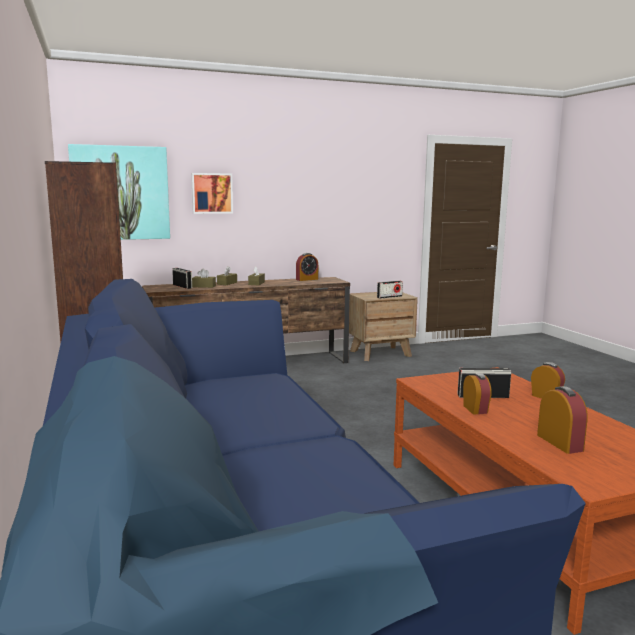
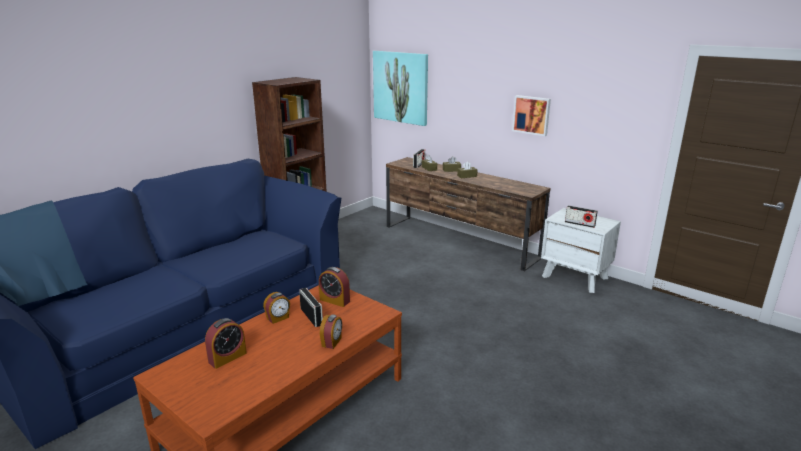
camera: 60 degrees right, 10 degrees up
picture [191,173,233,214] -> picture moved to [512,95,551,136]
alarm clock [296,253,318,281] -> alarm clock moved to [319,267,350,307]
brown nightstand [349,292,418,361] -> white nightstand [541,208,621,293]

